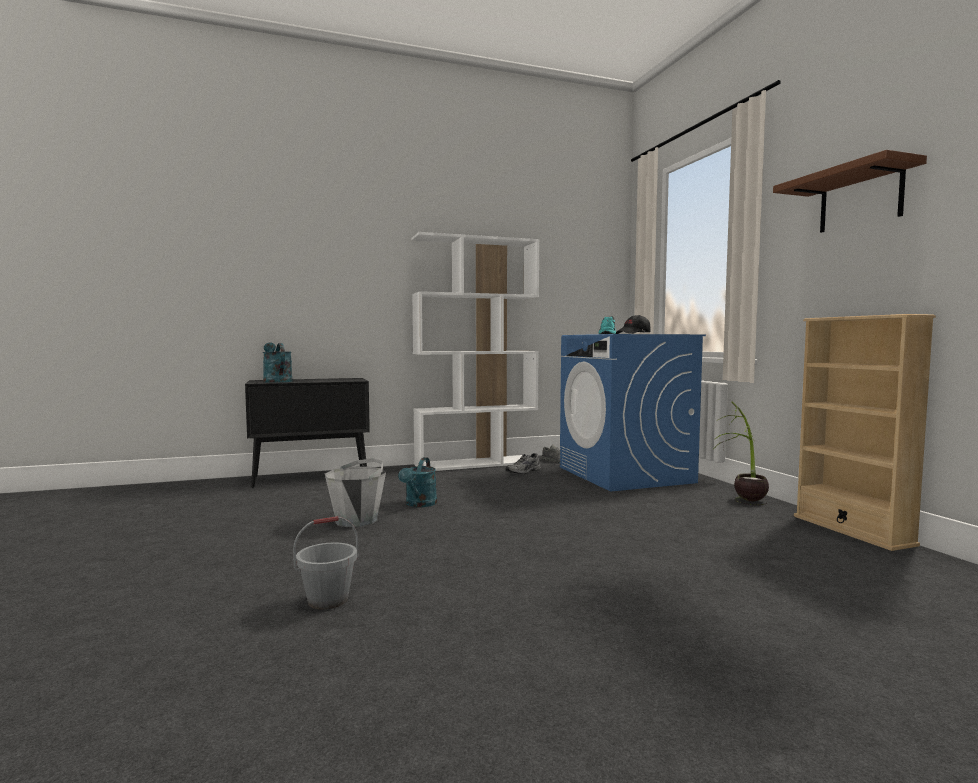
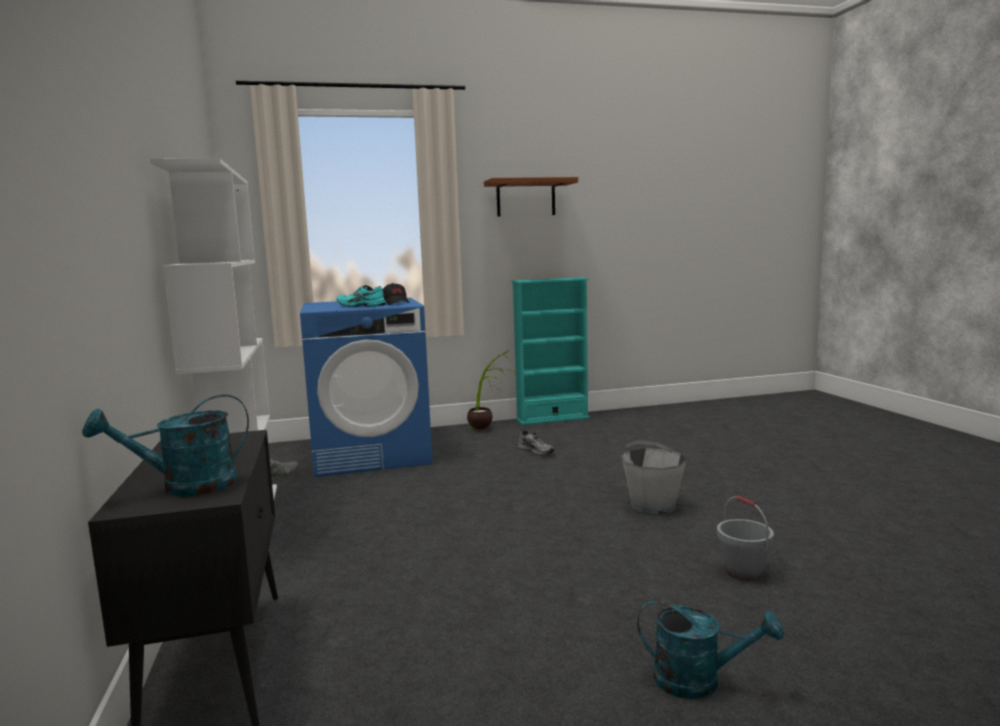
camera: 85 degrees left, 5 degrees up
grey bucket [325,458,386,527] -> grey bucket moved to [621,440,686,515]
turquoise watering can [398,457,437,507] -> turquoise watering can moved to [637,599,784,699]
grey shoe [506,453,541,474] -> grey shoe moved to [518,430,554,456]
beige bookcase [794,314,936,551] -> turquoise bookcase [512,277,590,425]

